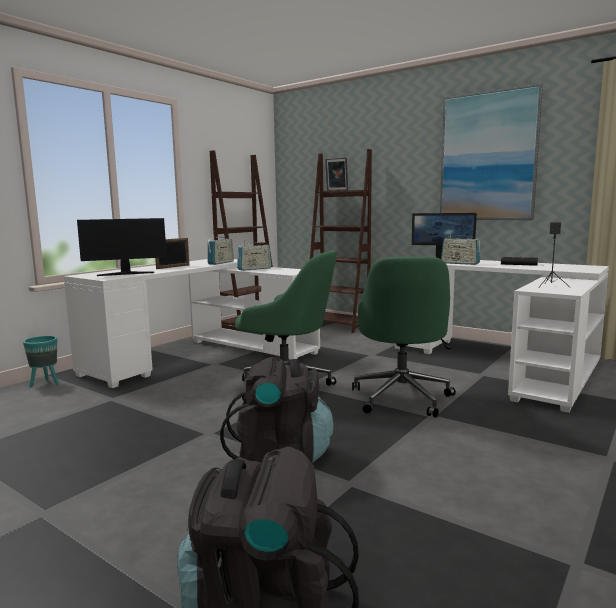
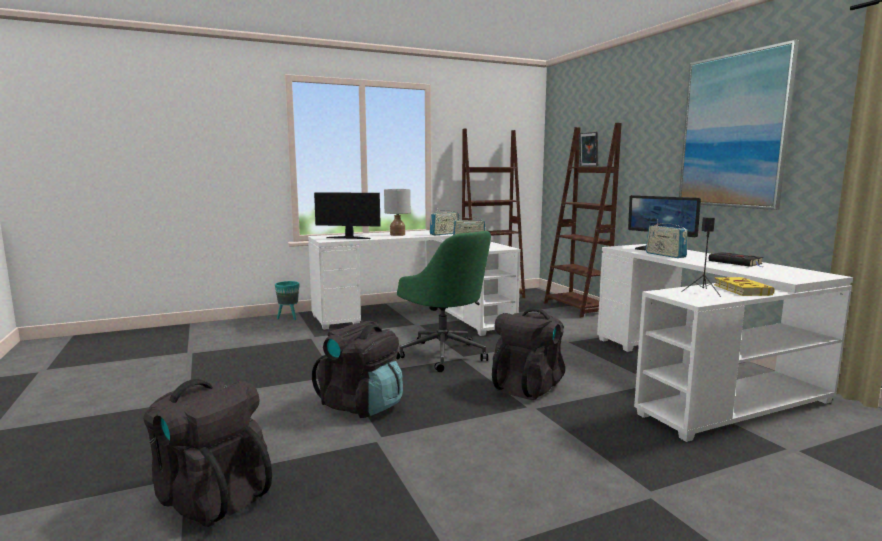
camera: 30 degrees right, 0 degrees up
picture frame [155,238,189,269] -> grey table lamp [384,189,411,236]
green office chair [352,257,456,418] -> black backpack [492,308,565,400]
none -> yellow book [715,277,775,296]

